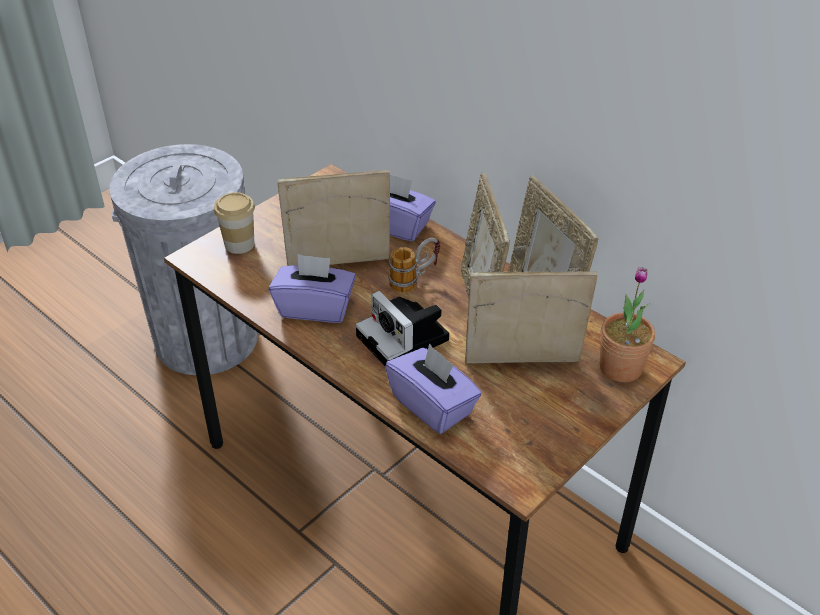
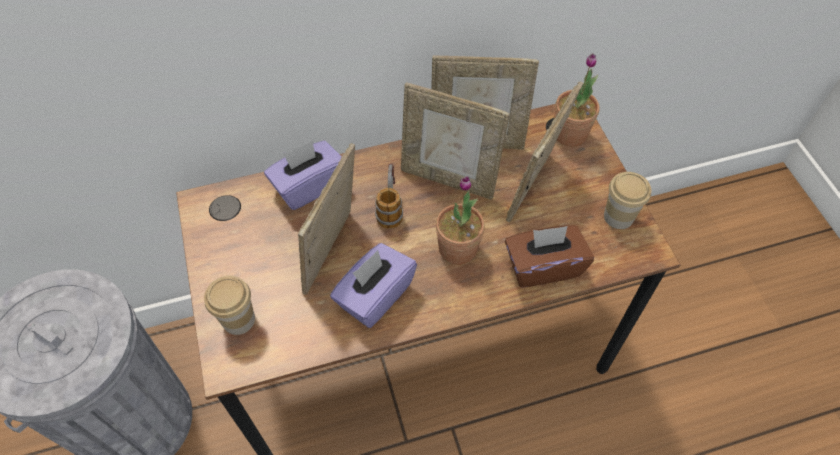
camera: 60 degrees left, 15 degrees up
camera [356,291,449,366] -> potted plant [436,176,485,265]
purple tissue box [385,343,482,434] -> brown tissue box [505,225,594,288]
none -> cup [604,172,651,229]

